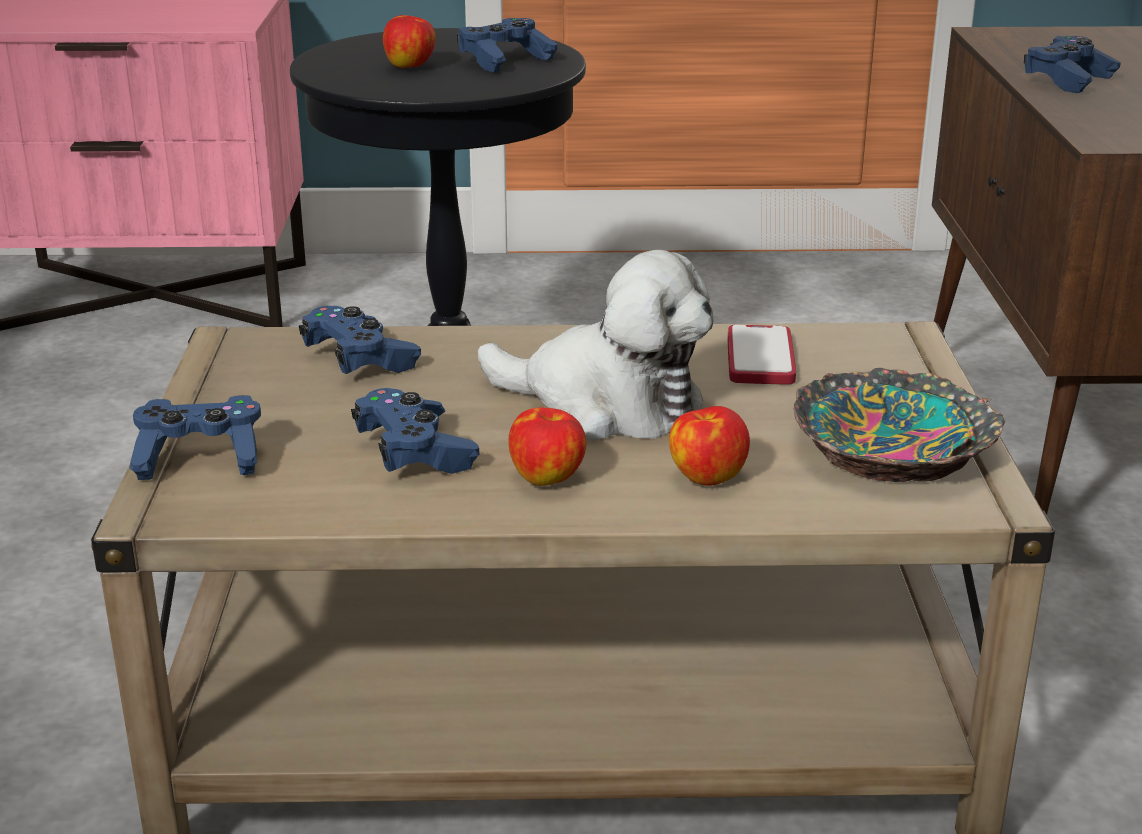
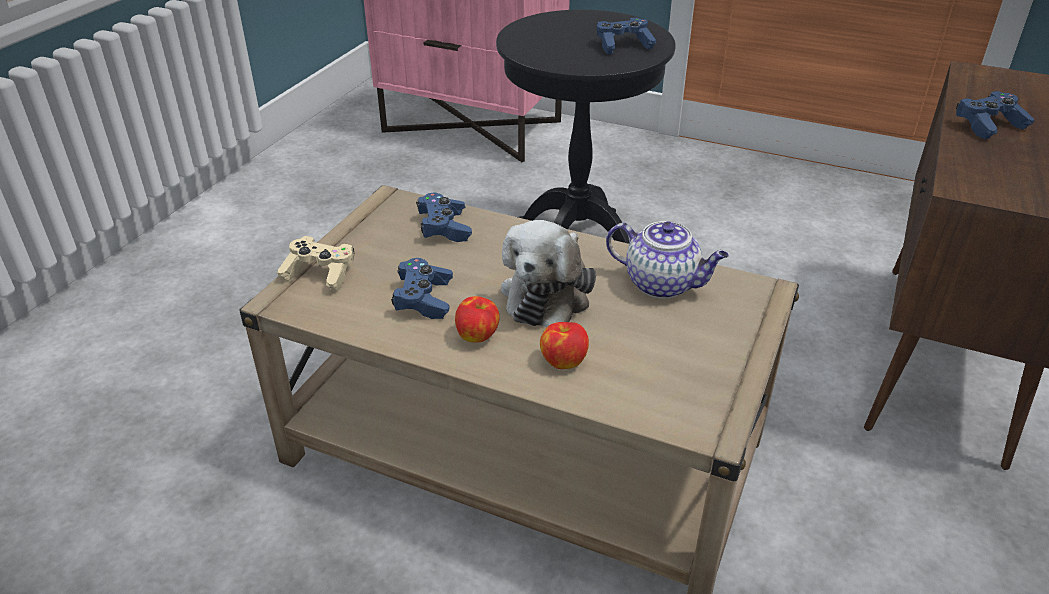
camera: 25 degrees right, 10 degrees up
blue game controller [129,395,261,480] -> beige game controller [277,236,355,291]
apple [383,15,436,68] -> none
plush toy [478,250,713,440] -> plush toy turned 60 degrees clockwise [501,220,596,328]
phone [728,325,796,385] -> teapot [606,221,729,298]
bowl [793,368,1005,482] -> none

